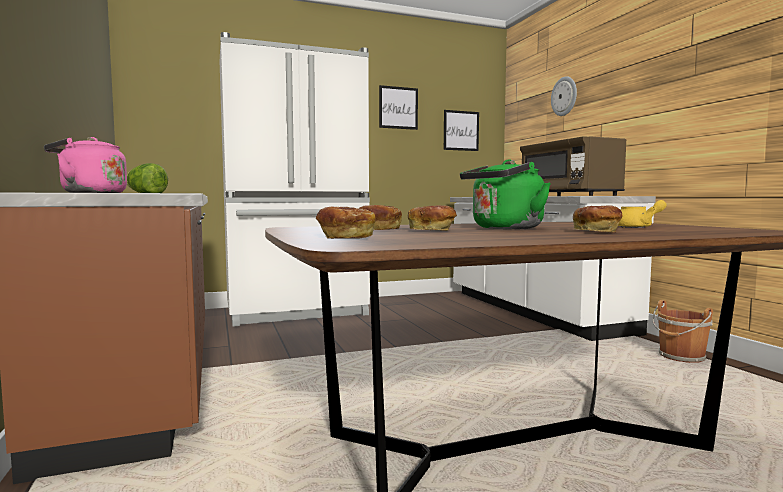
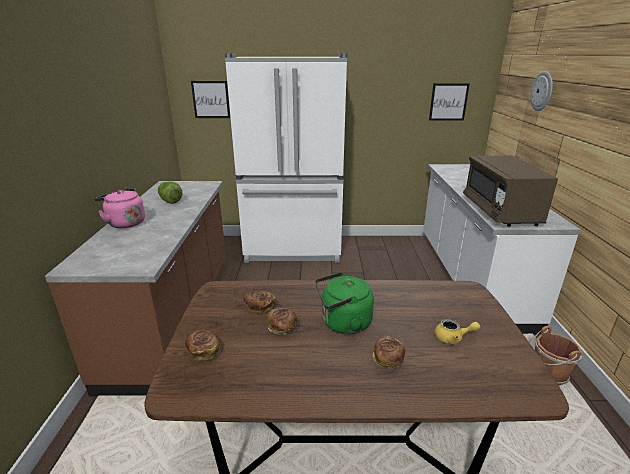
camera: 20 degrees right, 20 degrees up
picture [379,85,418,130] -> picture moved to [191,81,230,118]

